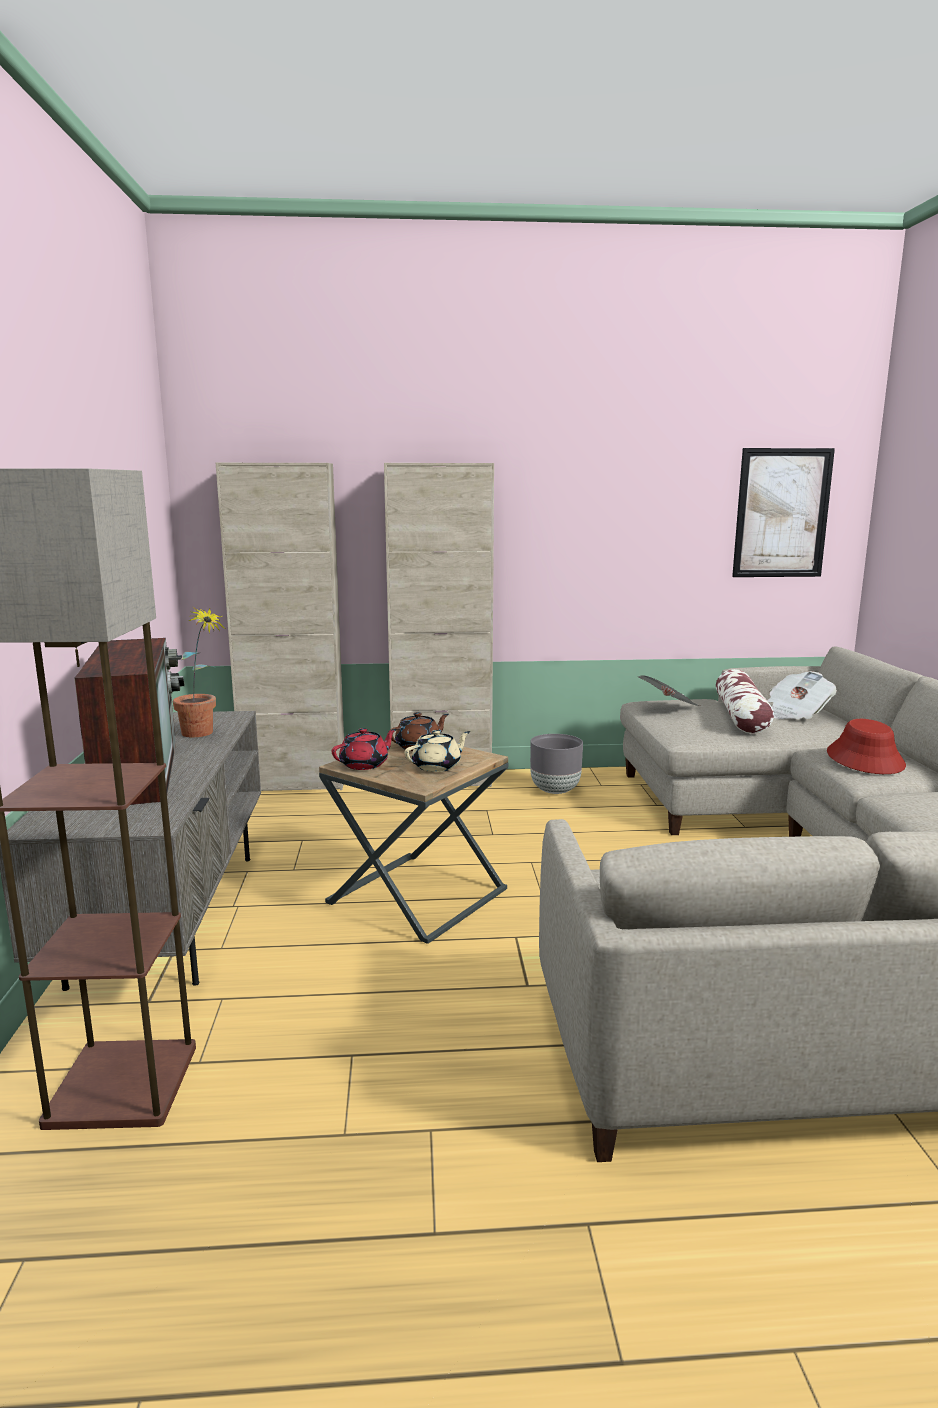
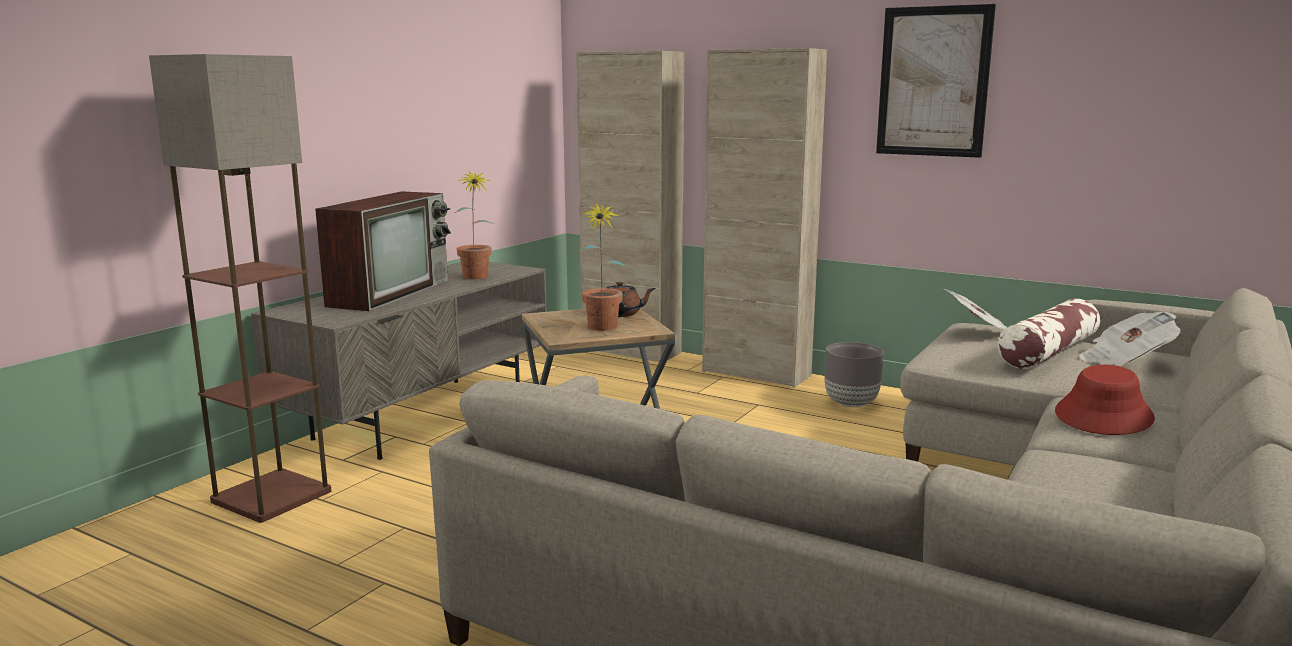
camera: 35 degrees right, 0 degrees up
red teapot [332,728,397,770] -> none
beige teapot [405,730,470,772] -> potted plant [577,202,627,331]
picture [732,448,835,577] -> picture moved to [876,4,996,158]

